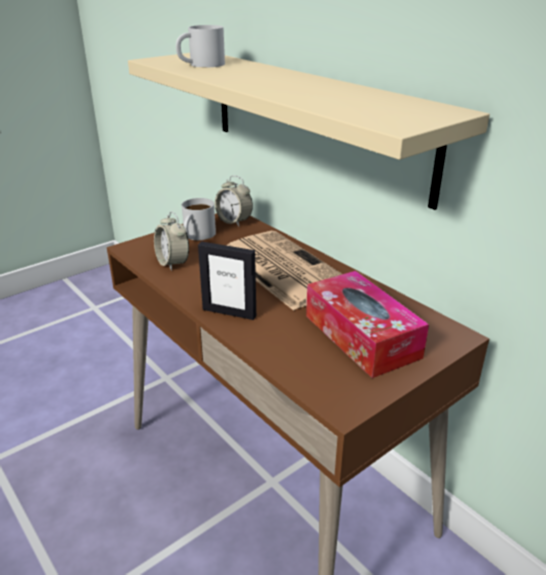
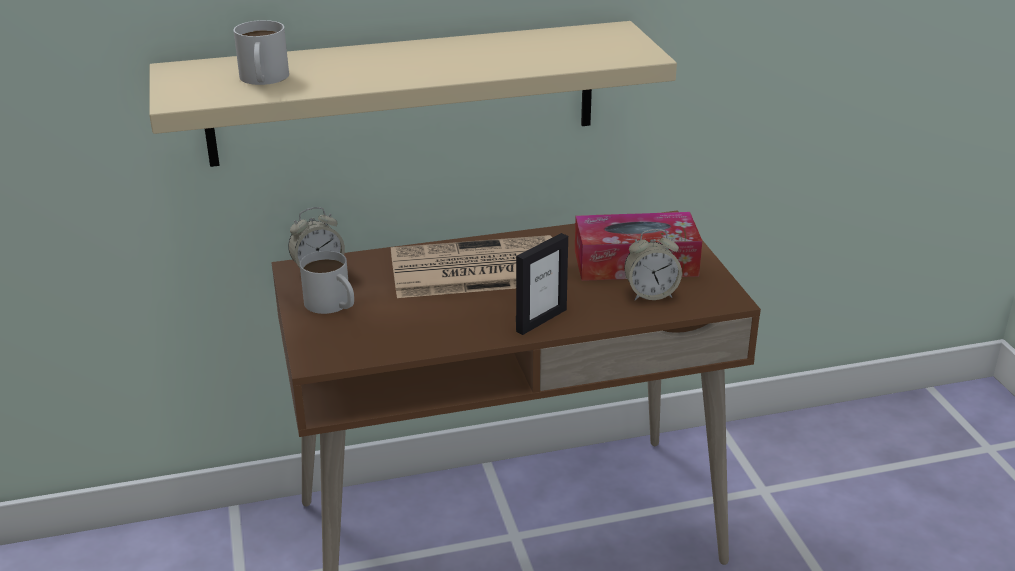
camera: 65 degrees left, 0 degrees up
alarm clock [154,212,189,271] -> alarm clock moved to [624,229,682,300]

